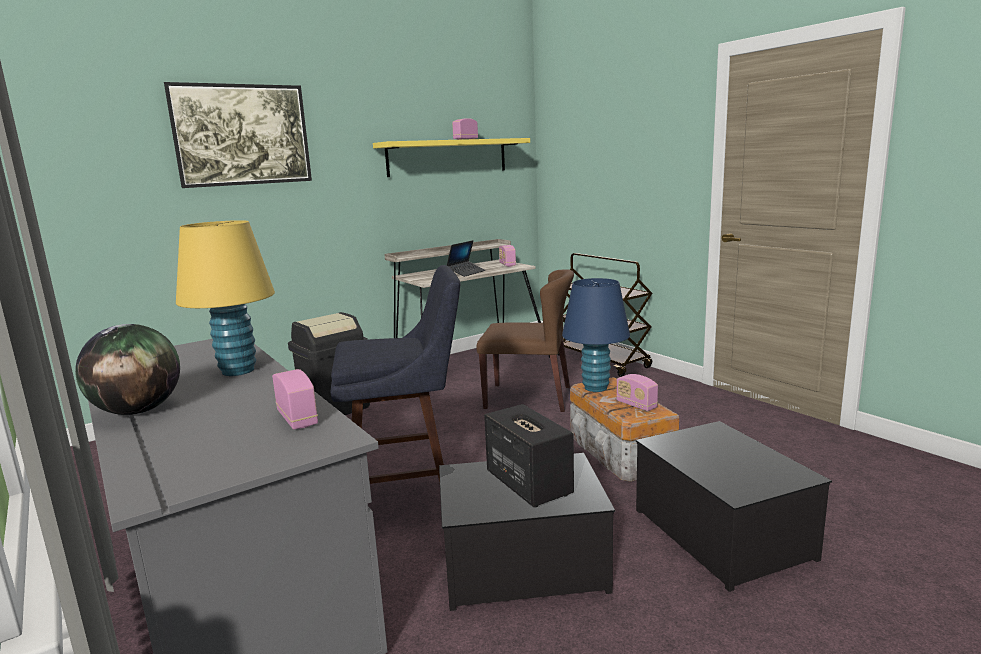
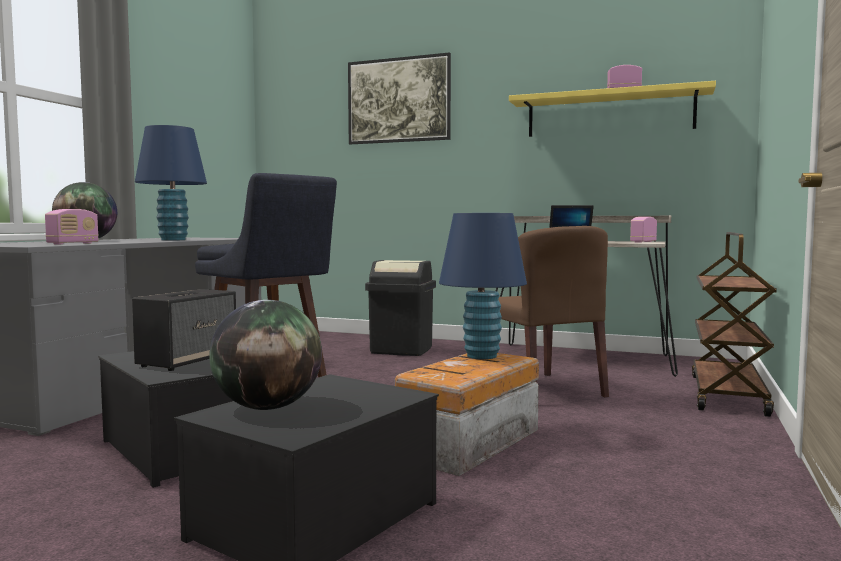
camera: 55 degrees right, 10 degrees down
yellow table lamp [176,220,275,376] -> blue table lamp [135,125,207,240]
radio [616,374,658,411] -> none
none -> globe [209,300,322,410]

